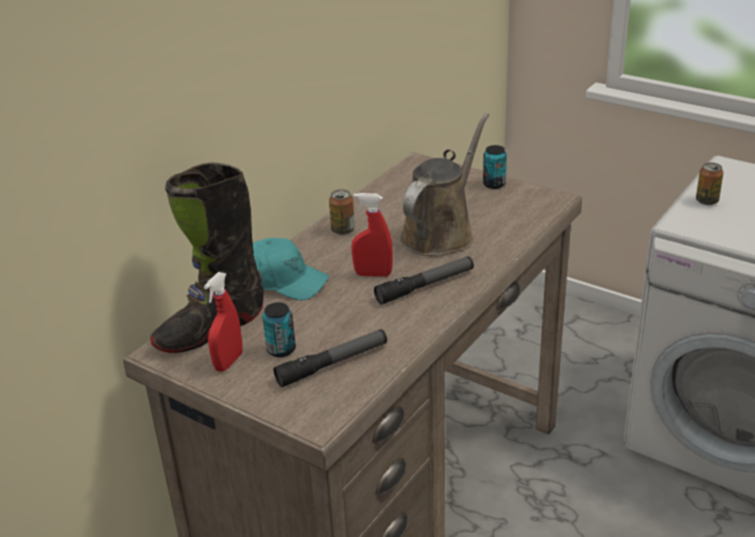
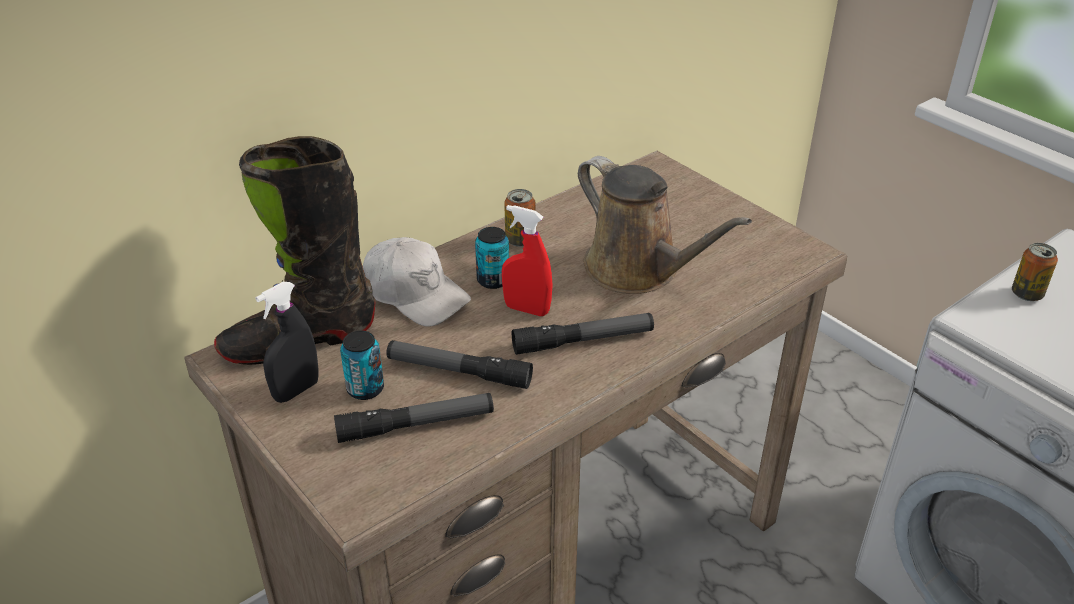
camera: 15 degrees right, 5 degrees up
red spray bottle [204,272,242,372] -> black spray bottle [255,282,319,403]
turquoise cap [253,238,329,301] -> white cap [363,237,471,327]
brown watering can [400,113,489,256] -> brown watering can turned 90 degrees clockwise [578,156,752,294]
can [483,145,507,189] -> can moved to [475,227,509,289]
none -> flashlight [386,340,533,389]

